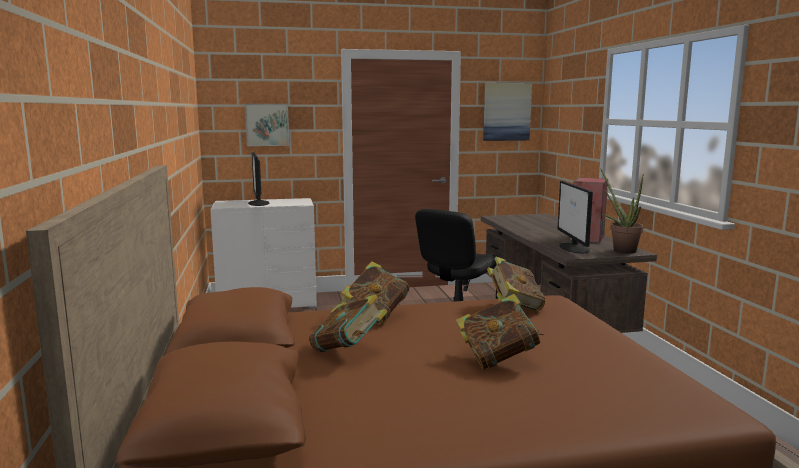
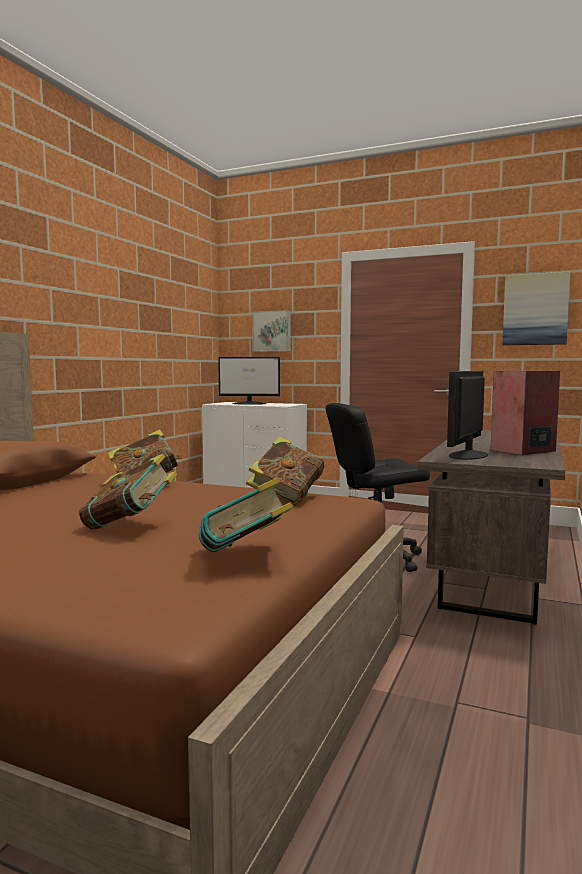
camera: 35 degrees right, 5 degrees down
monitor [248,152,270,206] -> monitor turned 105 degrees counterclockwise [218,357,280,405]
book [309,294,388,352] -> book moved to [199,477,293,552]
potted plant [600,168,644,254] -> none

